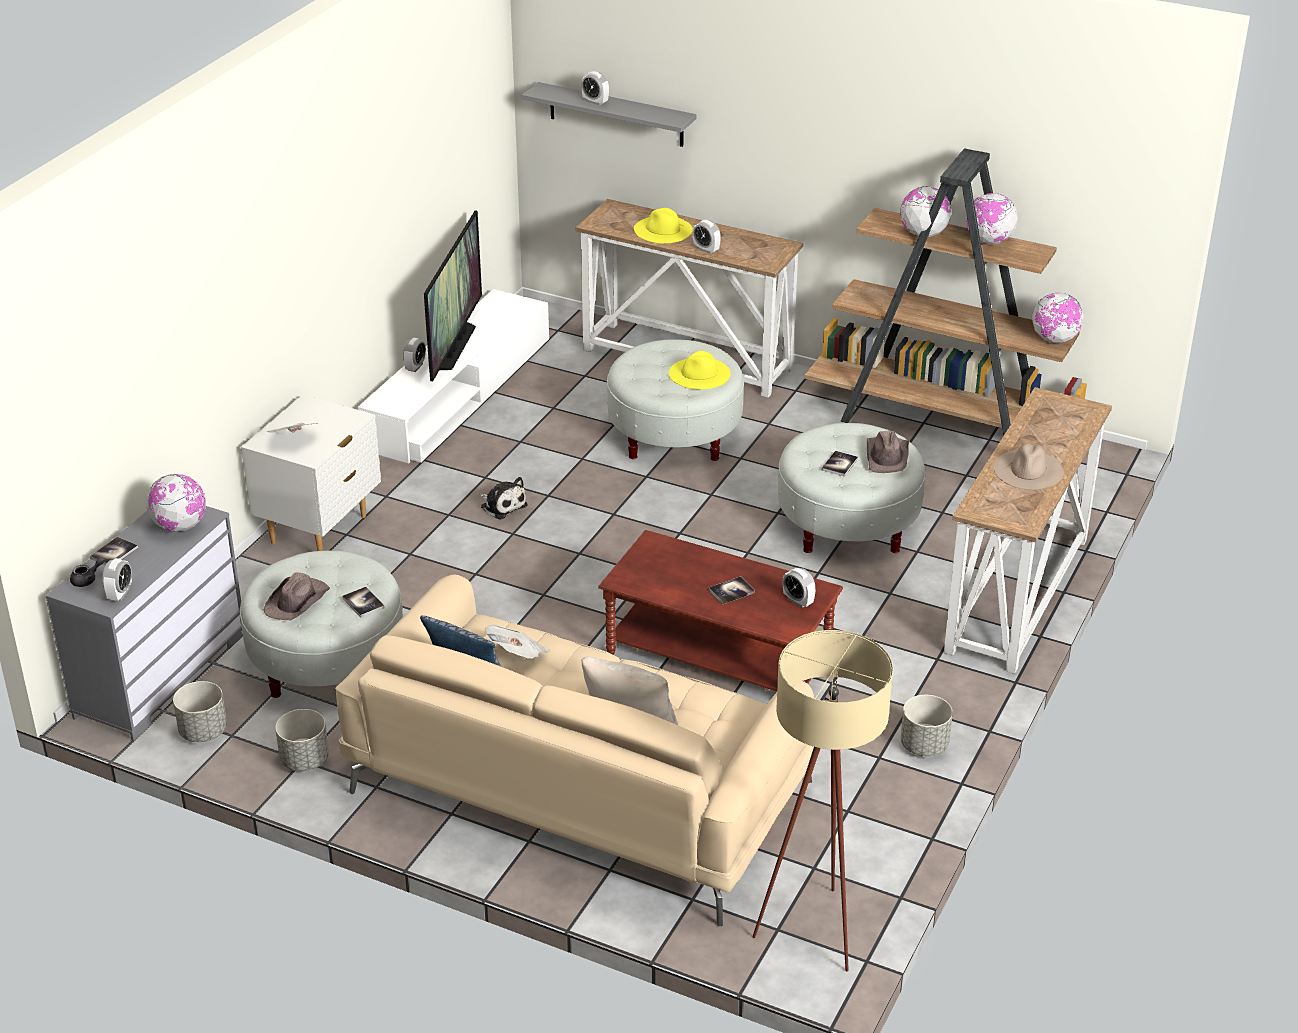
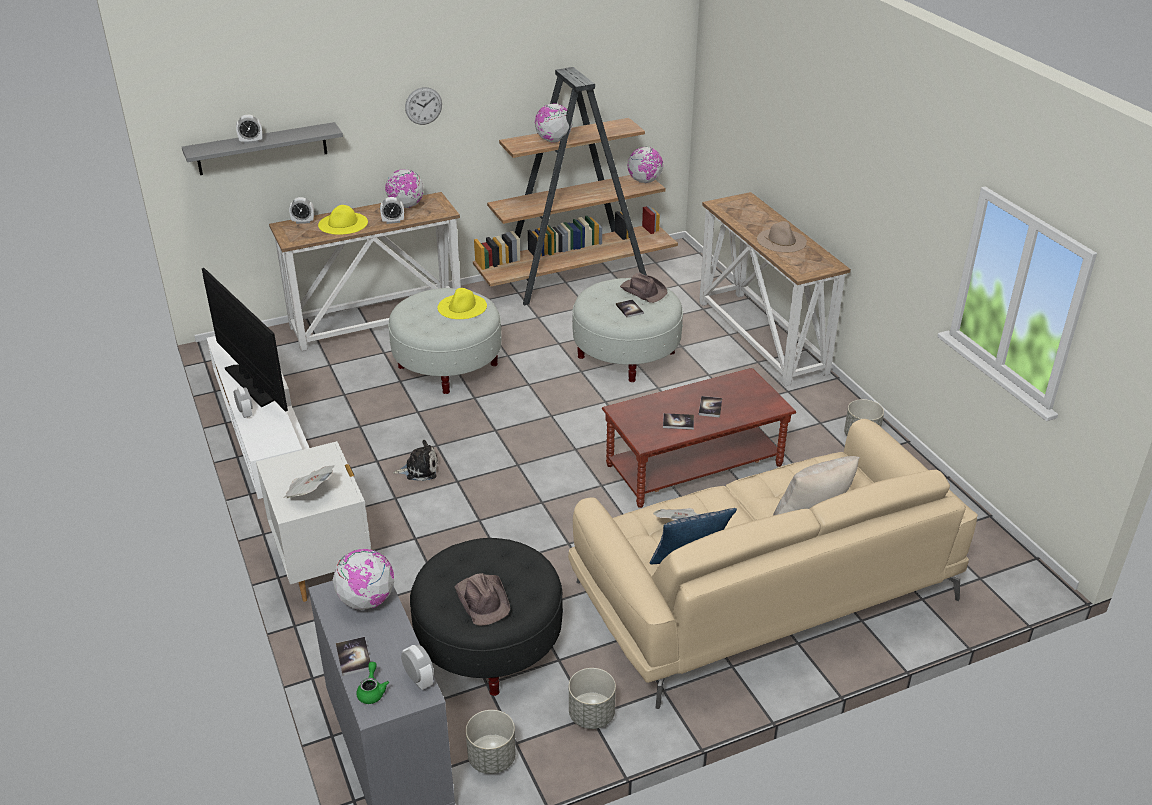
camera: 50 degrees left, 0 degrees up
grey teapot [70,557,105,587] -> green teapot [356,662,389,704]
white ottoman [240,551,403,698] -> black ottoman [410,538,563,696]
book [342,587,384,618] -> book moved to [663,413,694,430]
beige floor lamp [752,630,893,972] -> none
alarm clock [783,568,815,608] -> alarm clock moved to [289,197,314,224]
globe [966,193,1017,244] -> globe moved to [385,169,424,208]
none -> wall clock [405,87,442,125]

